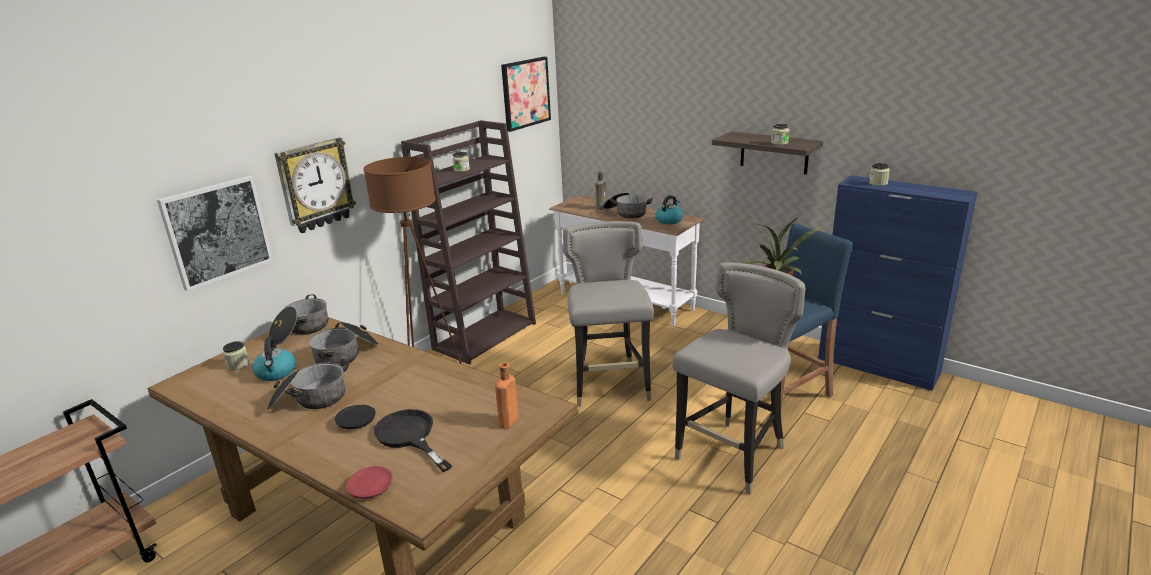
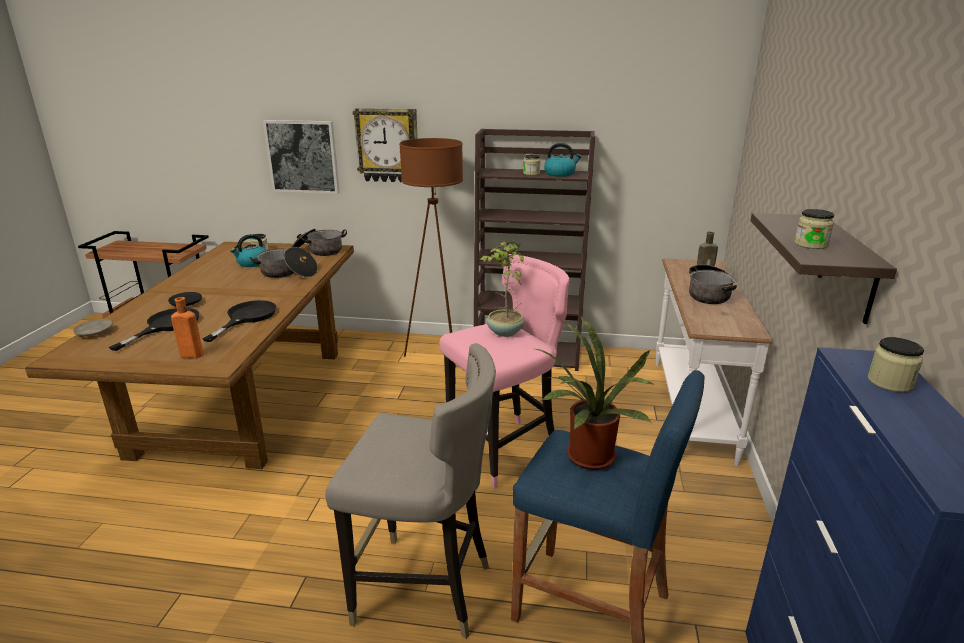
camera: 60 degrees right, 0 degrees up
cooking pot [267,359,349,410] -> none
red plate [346,466,393,499] -> beige plate [73,319,113,337]
picture [501,57,551,132] -> none
grey stool [563,221,654,407] -> pink stool [440,254,569,489]
kettle [656,195,683,224] -> kettle moved to [544,143,581,177]
none -> black frying pan [203,300,277,342]
none -> potted plant [479,241,525,337]

